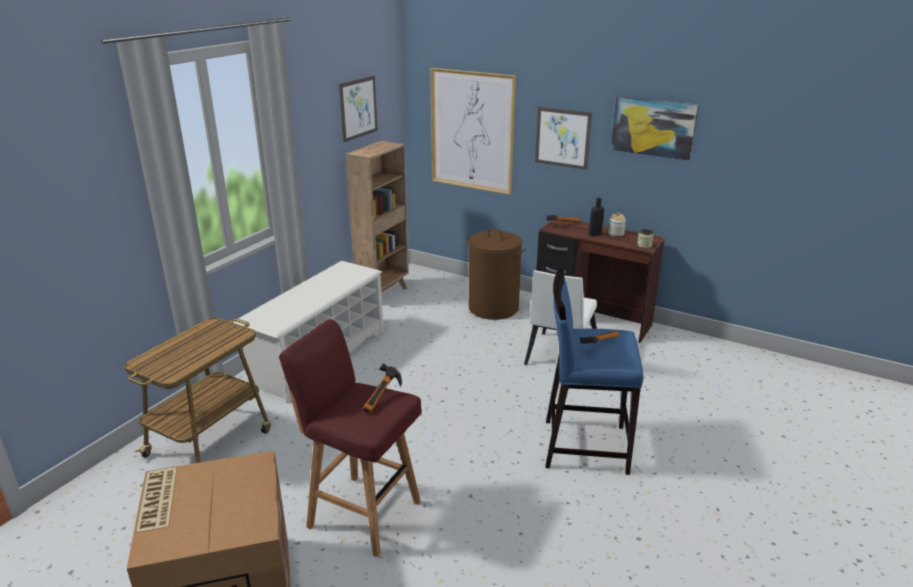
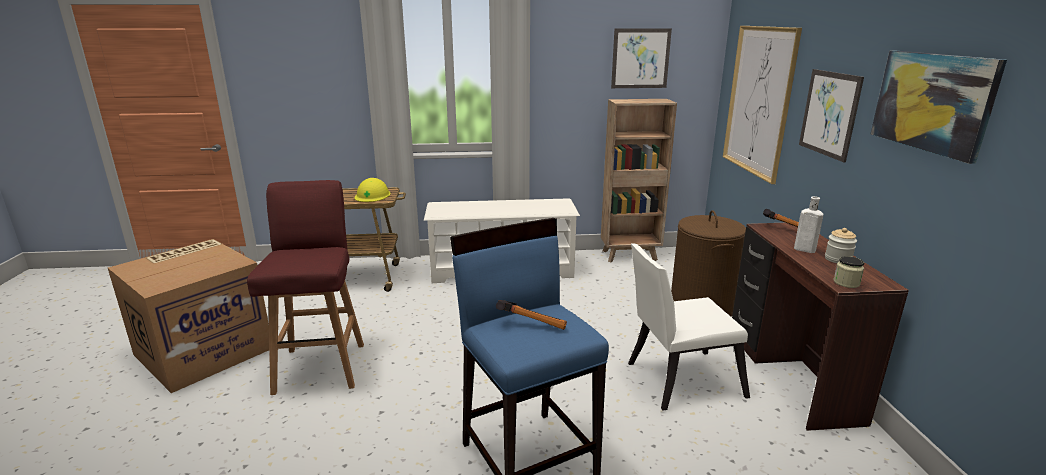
camera: 55 degrees right, 5 degrees down
hammer [363,363,402,414] -> none
black bottle [589,198,604,236] -> white bottle [794,196,824,253]
none -> yellow hard hat [354,178,390,202]

